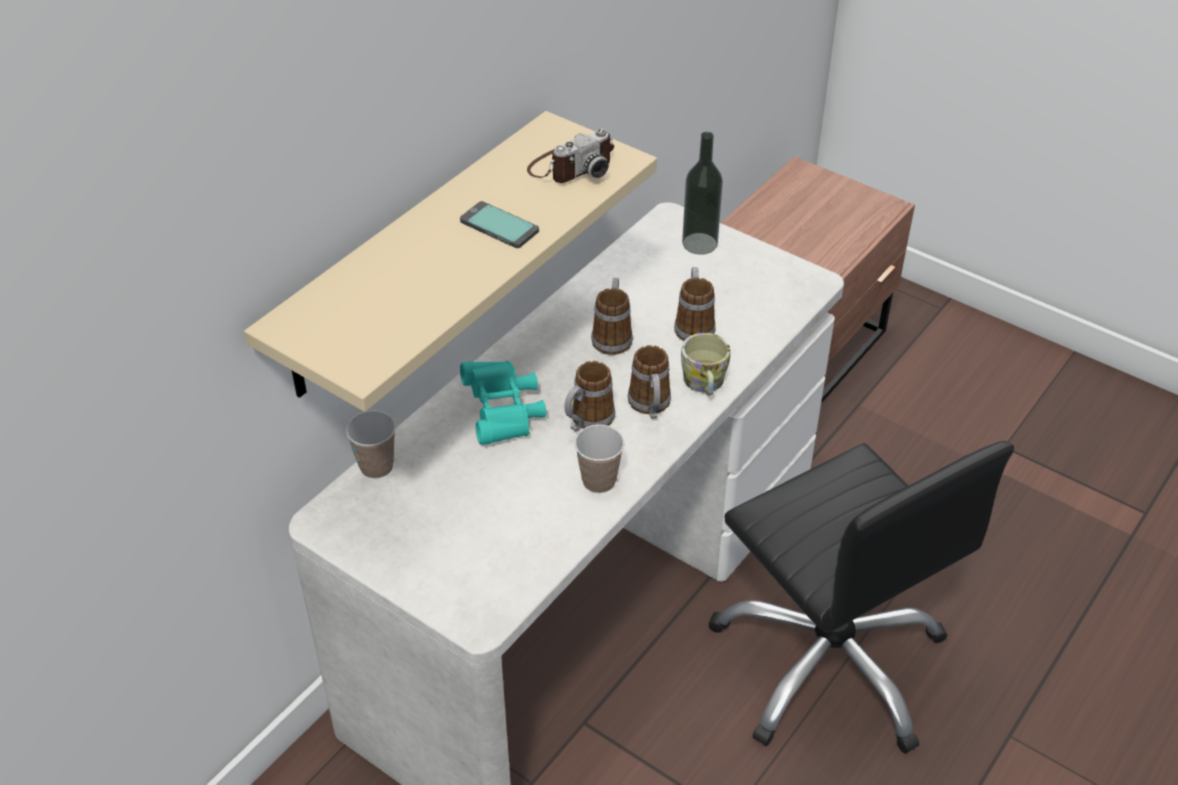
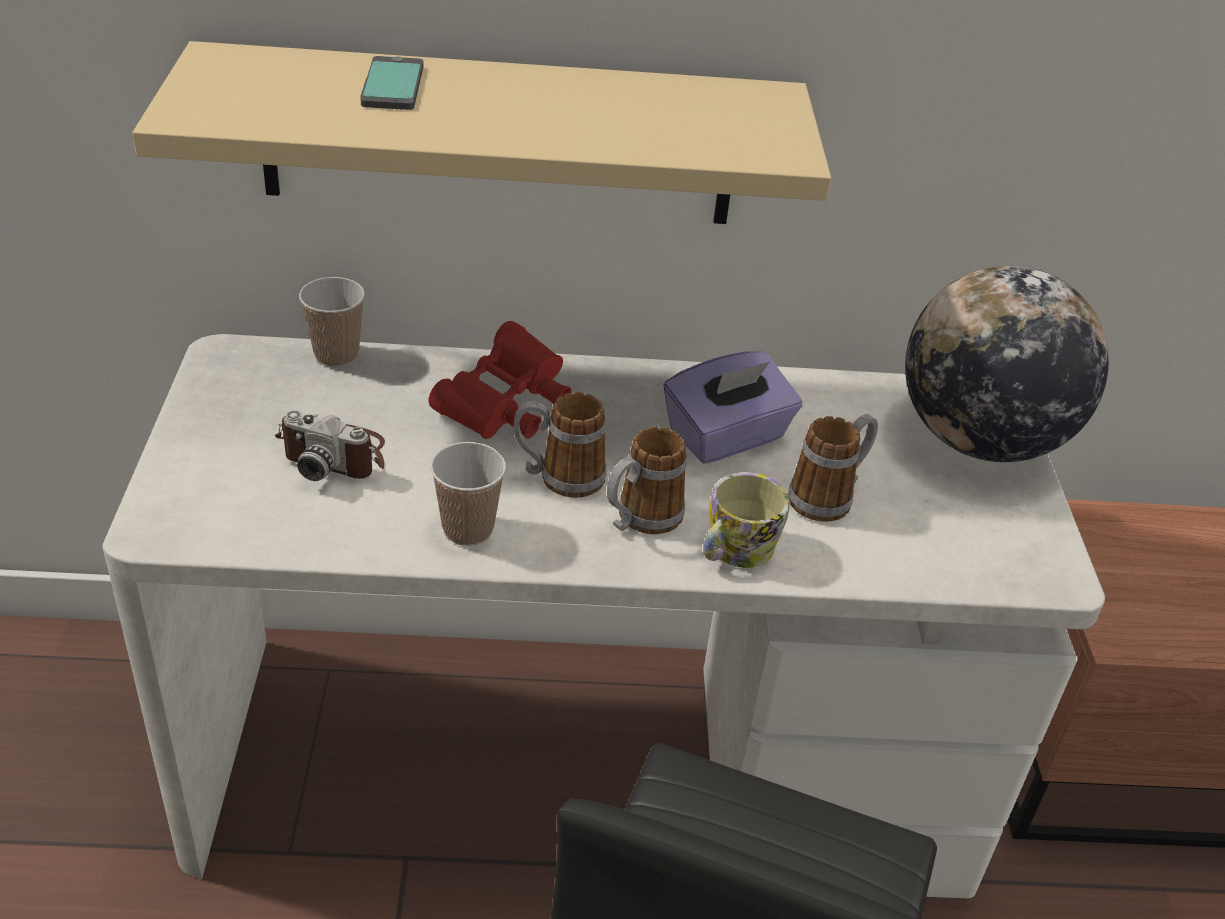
camera: 50 degrees right, 5 degrees down
phone [460,201,539,248] -> phone moved to [360,56,423,110]
turquoise binoculars [460,361,546,445] -> red binoculars [428,321,572,439]
camera [527,129,614,183] -> camera moved to [275,410,385,481]
mug [591,278,633,355] -> purple tissue box [664,351,802,464]
bottle [682,132,723,255] -> globe [905,266,1109,462]

